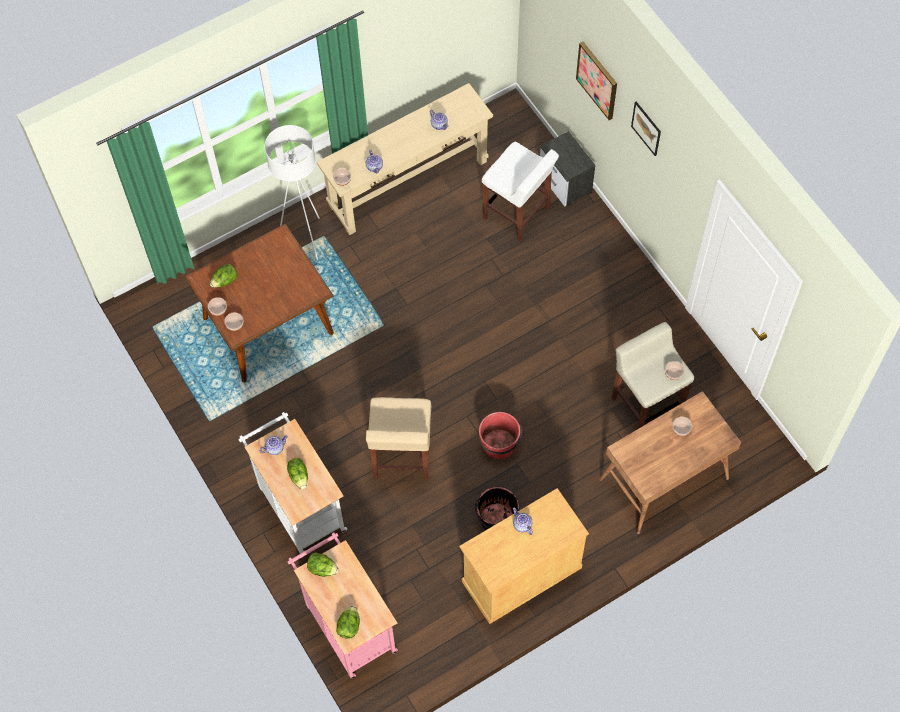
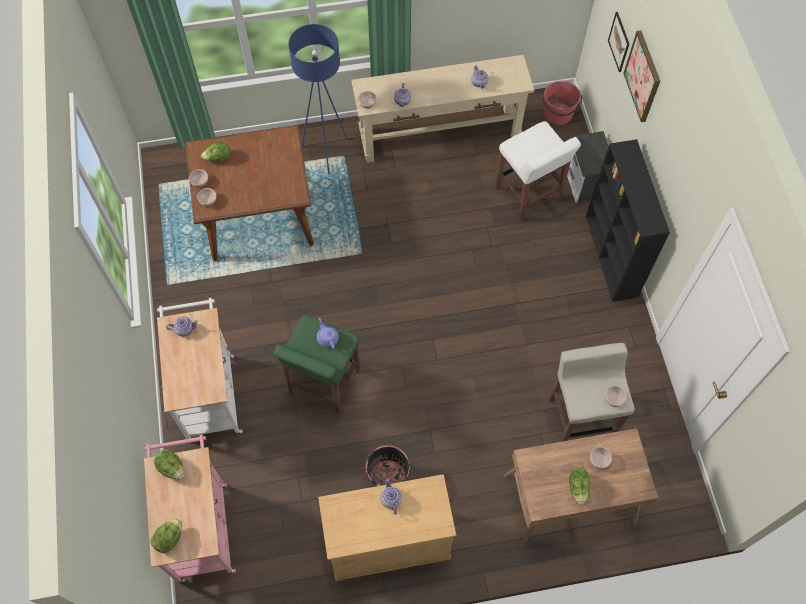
camera: 20 degrees right, 0 degrees up
white floor lamp [264,125,319,260] -> blue floor lamp [288,24,347,174]
lettuce [287,458,308,489] -> lettuce moved to [569,468,590,505]
beige stool [366,397,431,480] -> green stool [273,315,360,414]
red bucket [479,412,522,459] -> red bucket moved to [543,81,582,125]
picture [631,102,661,156] -> picture moved to [608,12,629,72]
none -> purple teapot [317,318,339,349]
none -> black bookcase [586,139,670,302]

